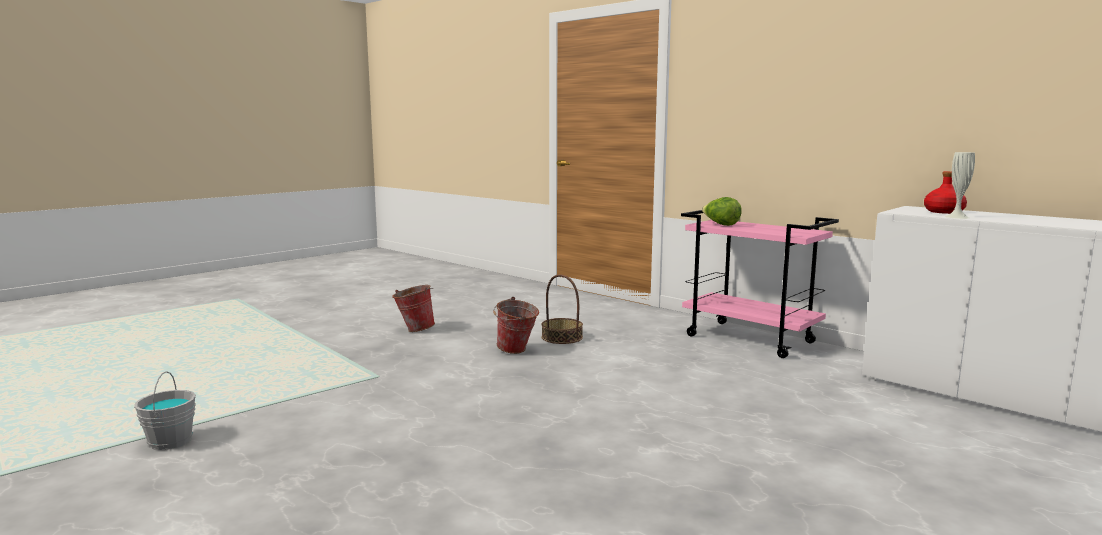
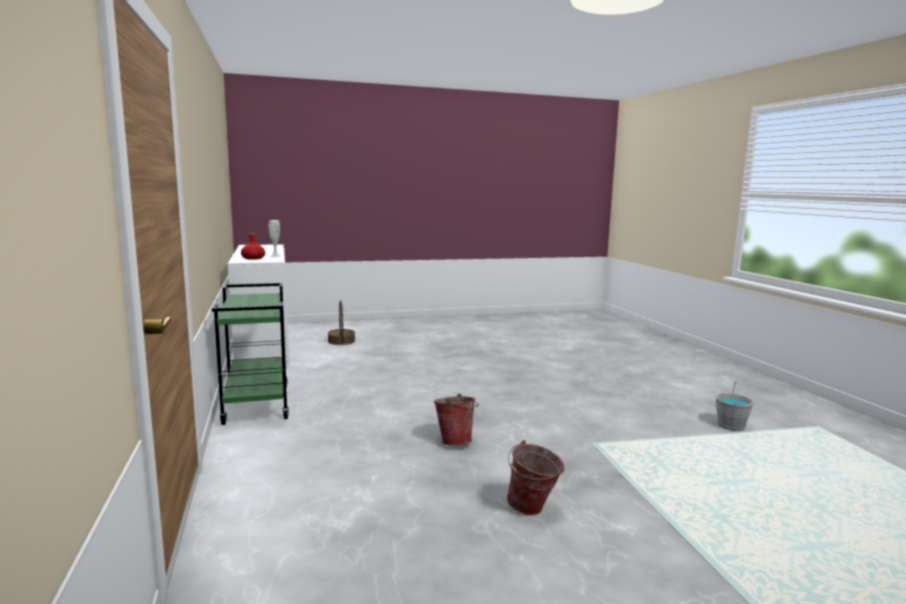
camera: 150 degrees left, 0 degrees up
basket [542,274,583,344] -> basket moved to [328,300,355,345]
pink cart [681,210,839,358] -> green cart [212,283,289,425]
lettuce [702,197,742,226] -> none

